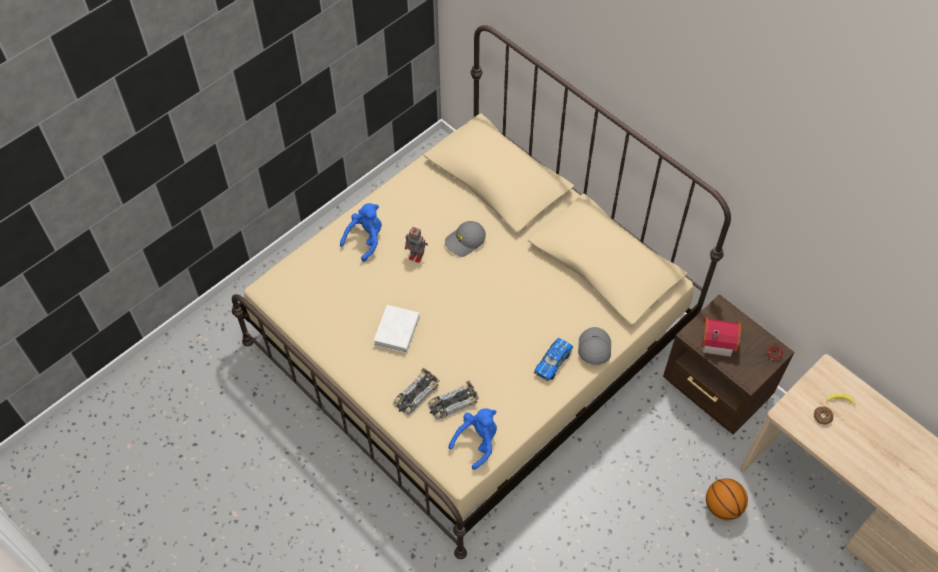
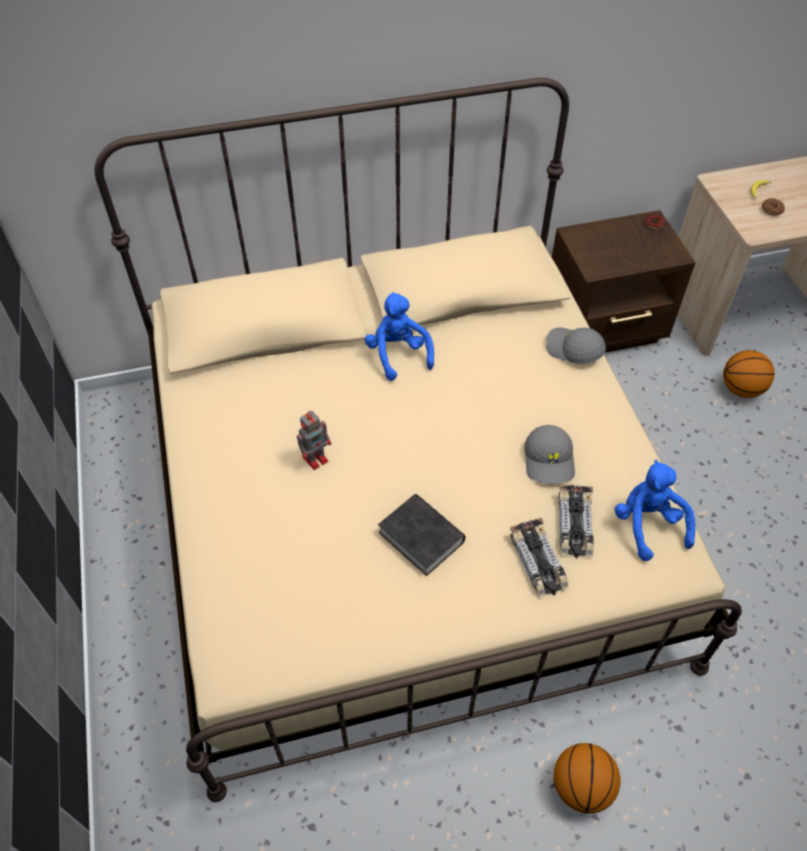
camera: 60 degrees left, 5 degrees down
blue plush toy [340,203,382,262] -> blue plush toy moved to [365,292,434,381]
white book [374,305,420,353] -> black book [378,494,465,576]
grey cap [445,221,486,257] -> grey cap moved to [525,425,575,484]
toy car [534,338,573,381] -> none
toy house [702,317,741,357] -> none
none -> basketball [554,743,620,814]

